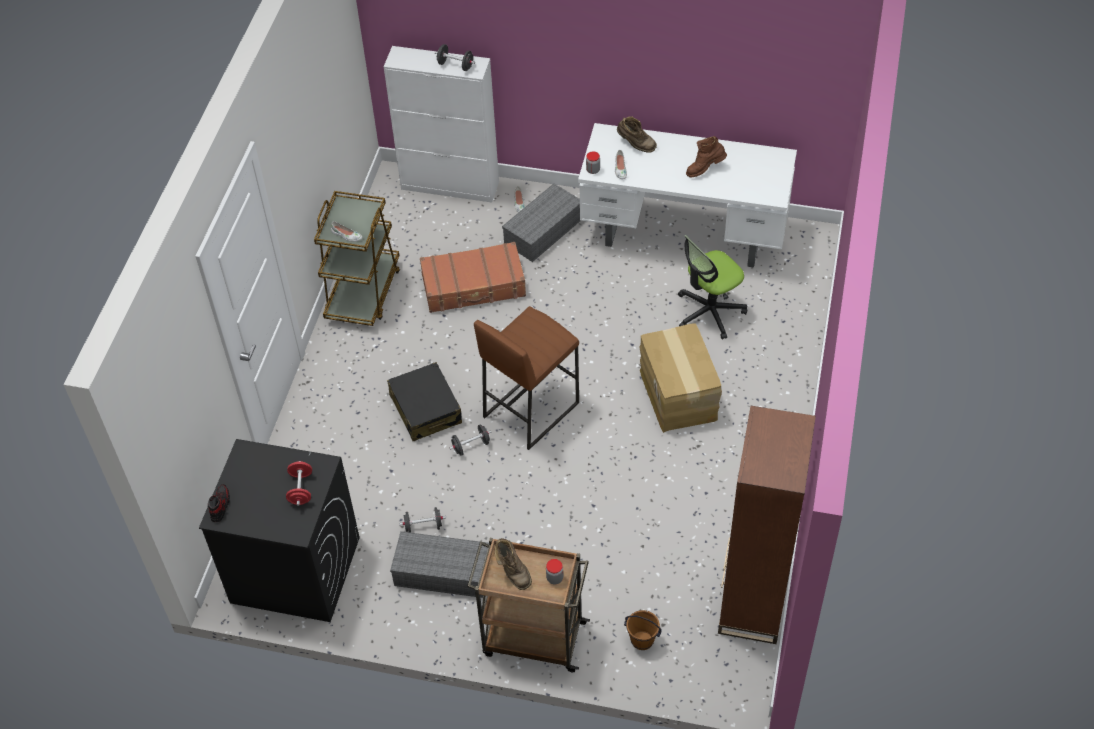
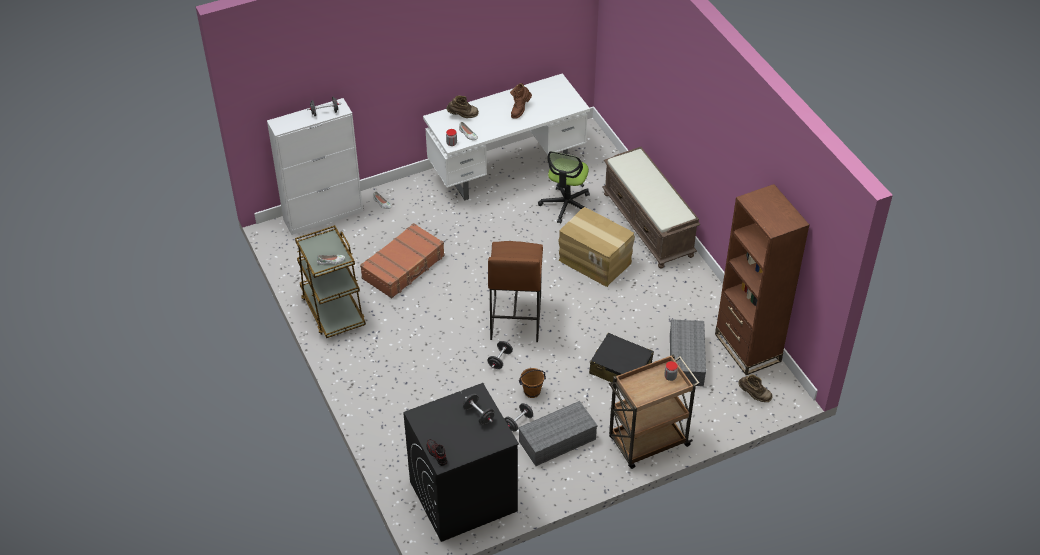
camera: 40 degrees left, 5 degrees down
red dumbbell [286,461,312,506] -> black dumbbell [463,394,495,425]
black suitcase [387,362,462,441] -> black suitcase moved to [589,333,654,382]
brown boot [495,538,532,590] -> brown boot moved to [738,375,773,402]
grey storage box [502,183,580,262] -> grey storage box moved to [670,319,706,386]
brown bucket [624,610,662,650] -> brown bucket moved to [519,368,546,398]
none -> brown bench [602,147,700,268]

